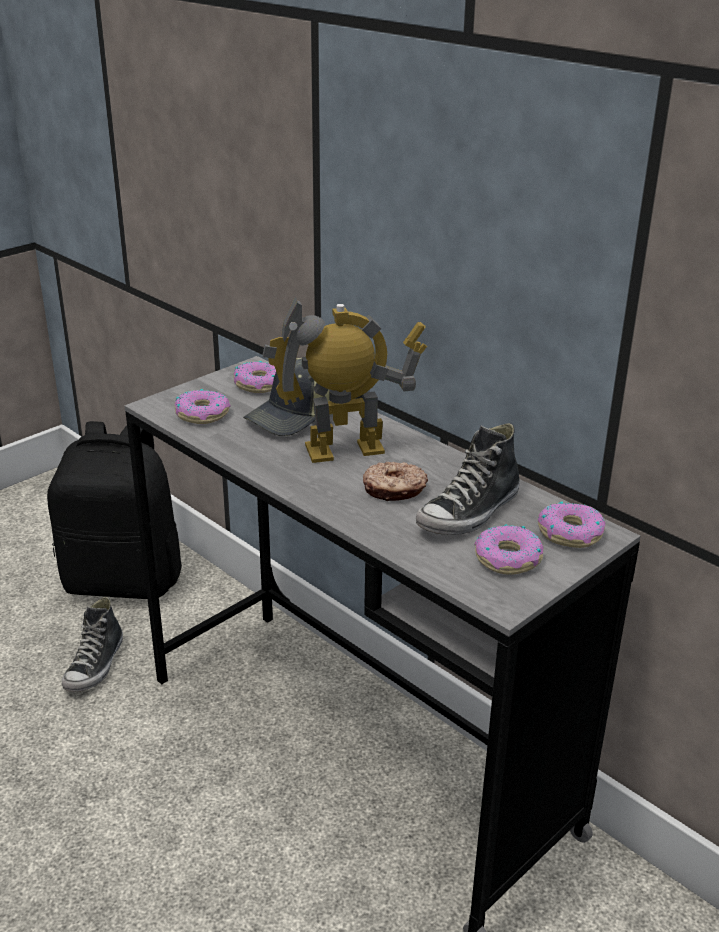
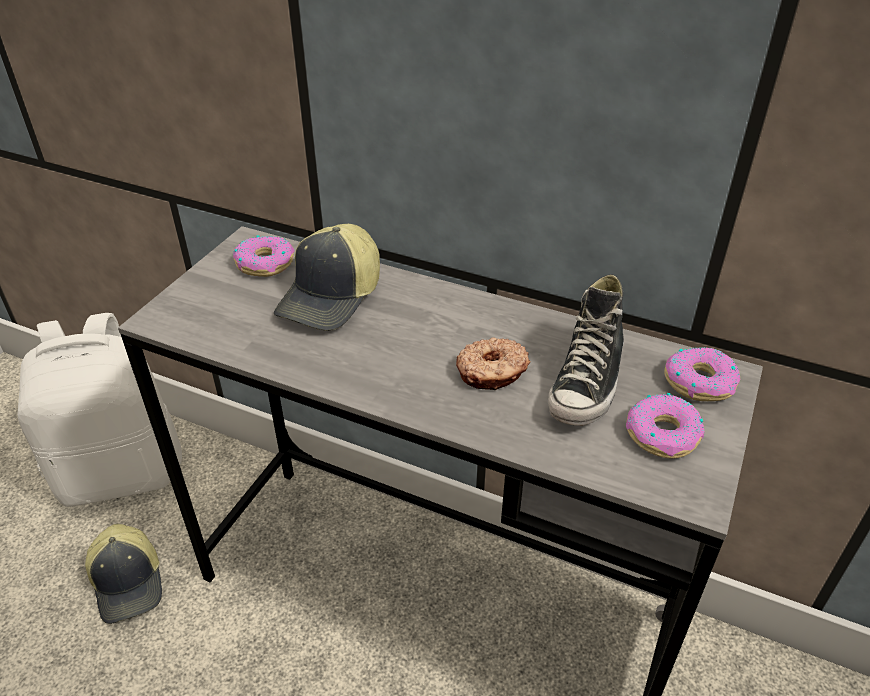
camera: 20 degrees left, 10 degrees up
black backpack [47,421,182,599] -> white backpack [18,313,182,507]
shoe [62,596,123,692] -> cap [85,524,162,624]
donut [175,389,230,424] -> none
toy robot [263,296,427,463] -> none

